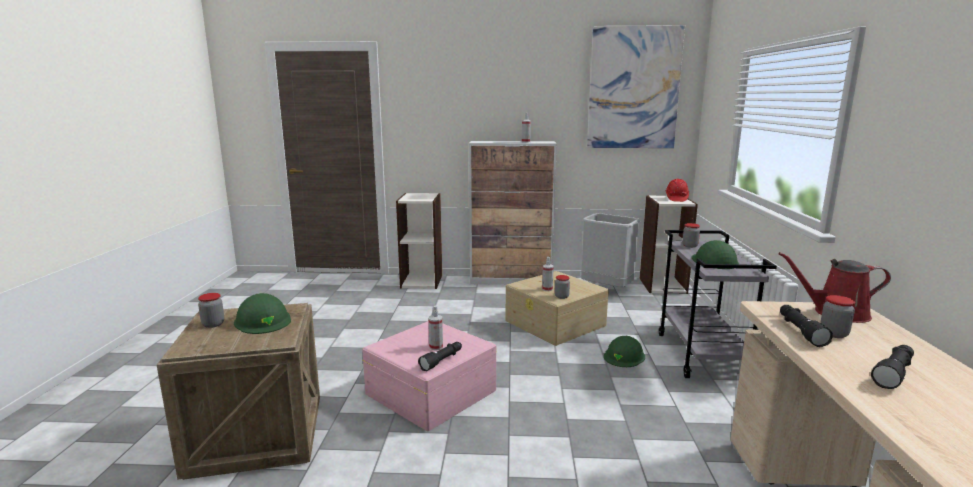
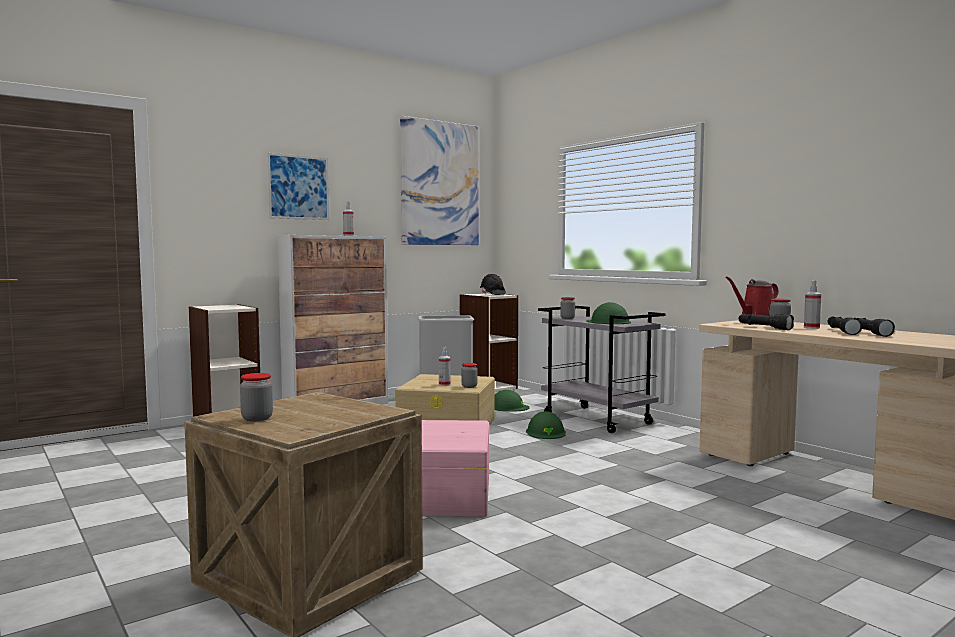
camera: 40 degrees left, 10 degrees down
green hard hat [234,293,291,334] -> green hard hat moved to [495,390,530,411]
black flashlight [418,342,462,371] -> black flashlight moved to [855,318,895,337]
spray bottle [429,305,443,351] -> spray bottle moved to [804,281,822,329]
red hard hat [665,179,689,202] -> black hard hat [480,274,506,295]
none -> picture [267,153,329,220]

